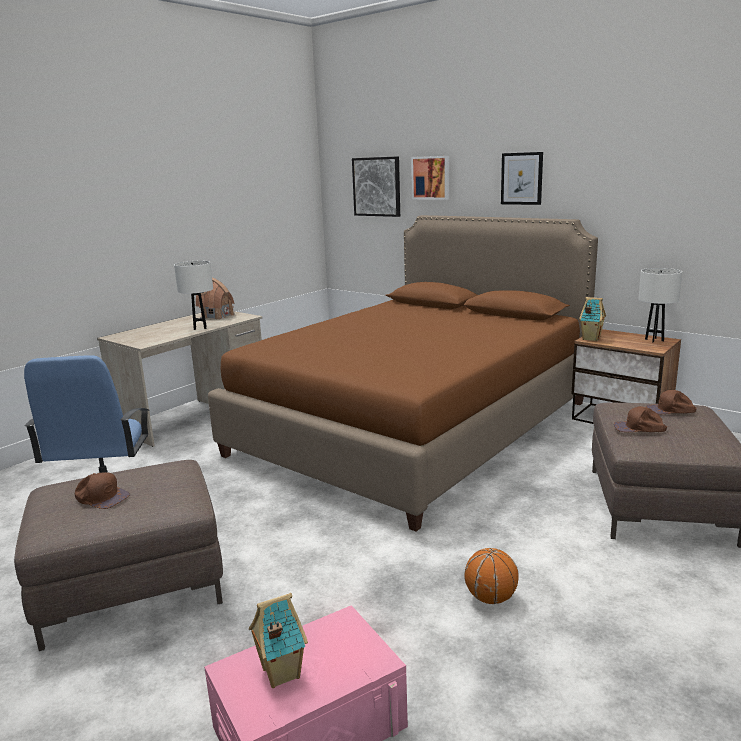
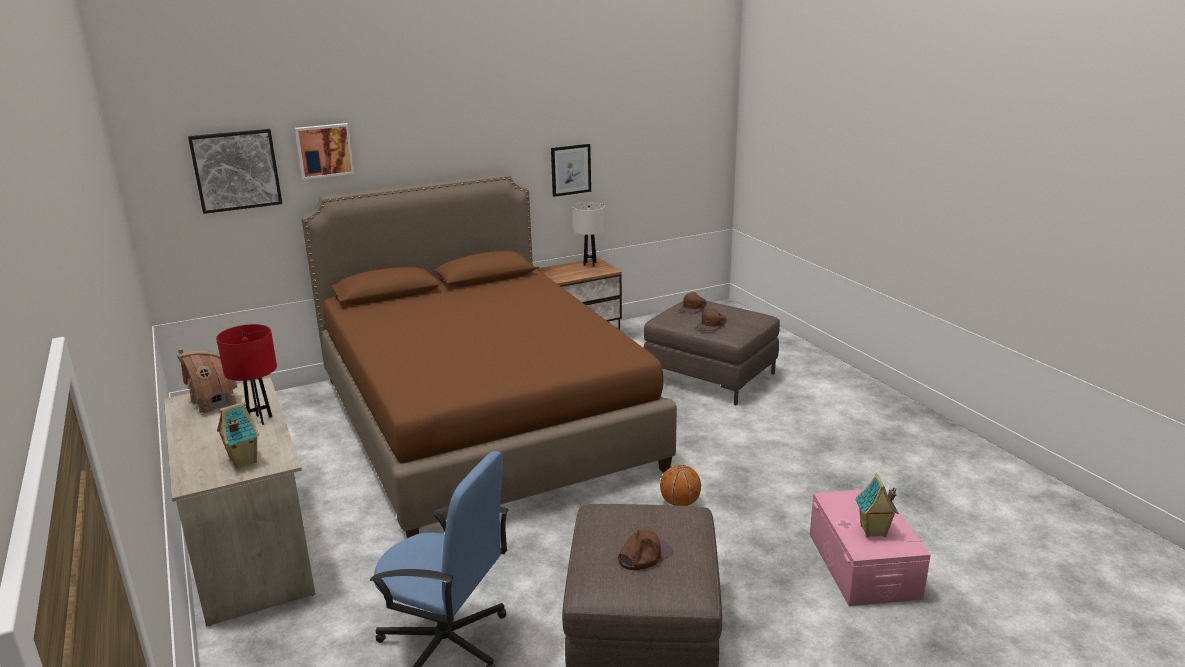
camera: 65 degrees left, 5 degrees up
white table lamp [174,261,213,330] -> red table lamp [216,324,277,425]
basketball [464,548,518,604] -> basketball moved to [660,465,701,506]
picture [501,152,543,205] -> picture moved to [551,144,591,197]
toy house [579,297,606,341] -> toy house moved to [217,402,259,469]

